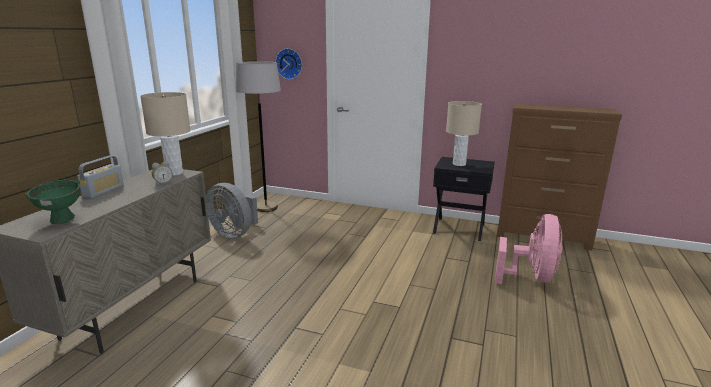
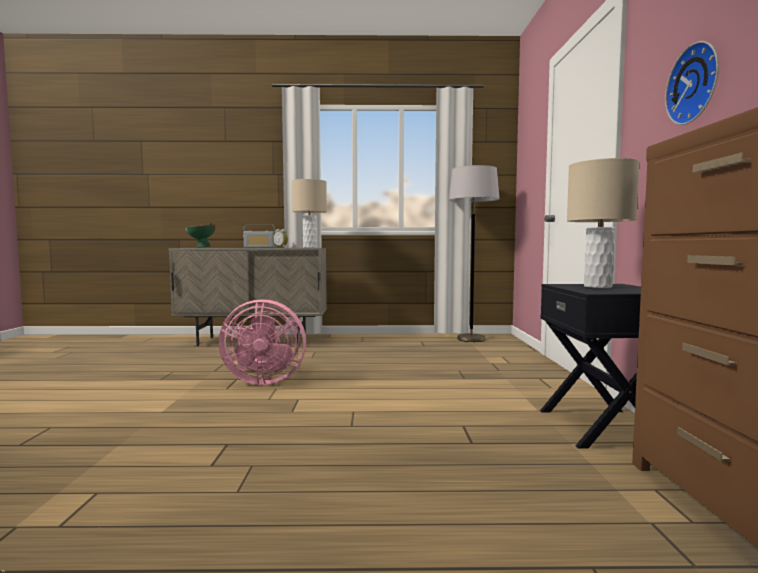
camera: 70 degrees right, 15 degrees down
grey fan [206,183,258,238] -> none
wall clock [275,48,302,80] -> wall clock moved to [665,41,719,125]
pink fan [495,214,563,284] -> pink fan moved to [219,299,306,385]

